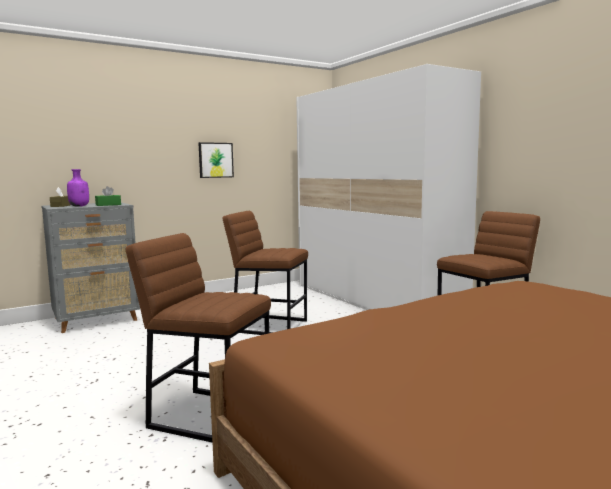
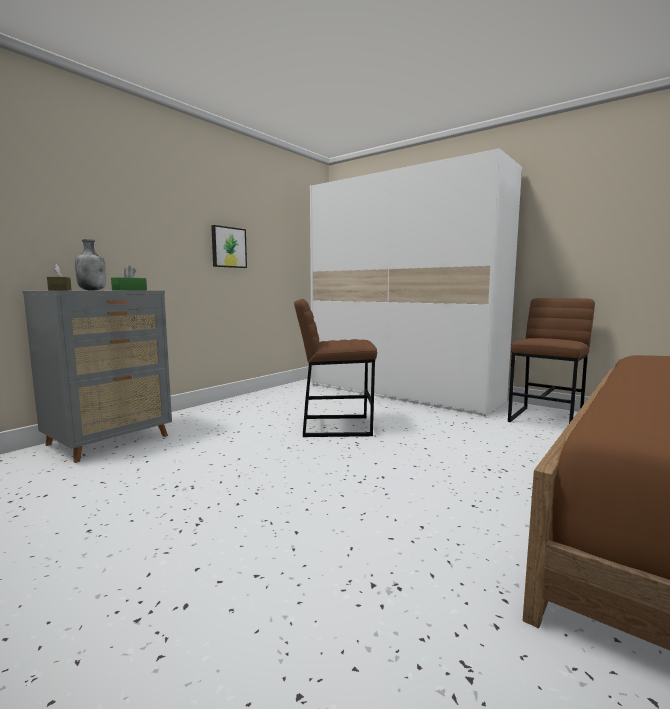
camera: 20 degrees left, 0 degrees up
purple bottle [67,169,89,207] -> grey bottle [75,239,106,291]
brown chair [126,233,271,442] -> none

